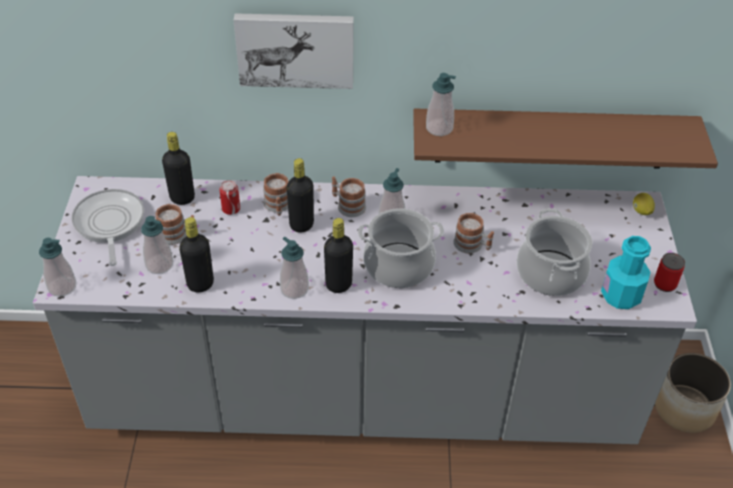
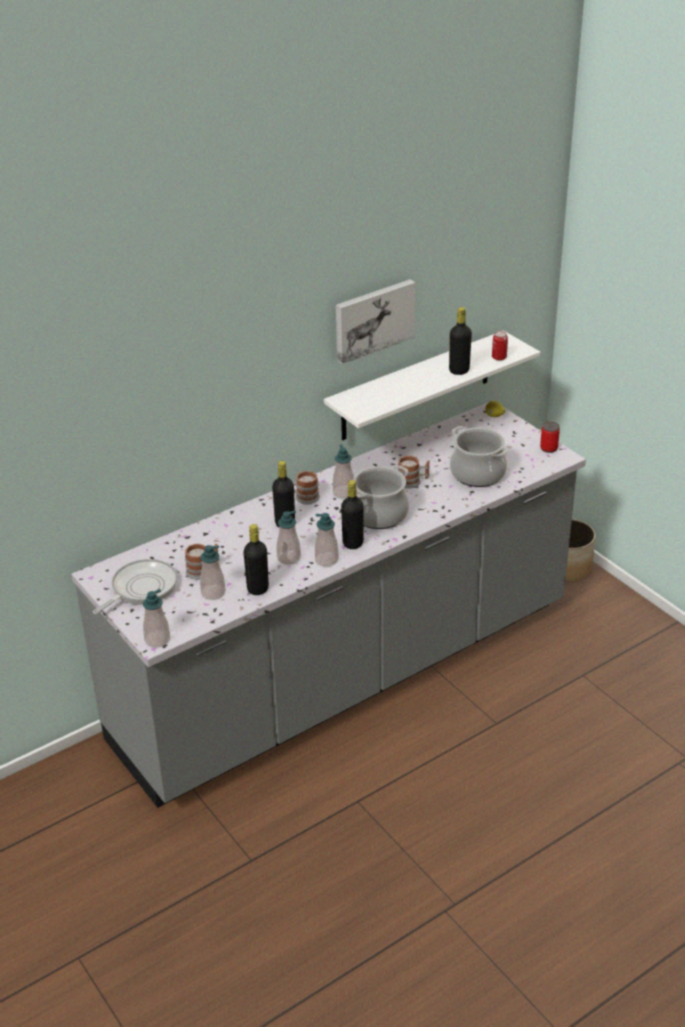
camera: 35 degrees left, 10 degrees down
frying pan [72,189,144,266] -> frying pan turned 90 degrees clockwise [93,559,177,614]
black bottle [162,132,195,205] -> black bottle moved to [449,307,472,375]
can [220,180,240,215] -> can moved to [492,331,508,361]
picture [234,13,354,89] -> picture moved to [336,279,415,364]
mug [263,173,288,216] -> none
brown shelf [413,108,718,169] -> white shelf [324,331,540,440]
soap dispenser [426,73,456,136] -> soap dispenser moved to [277,511,301,565]
turquoise bottle [601,236,651,309] -> none

